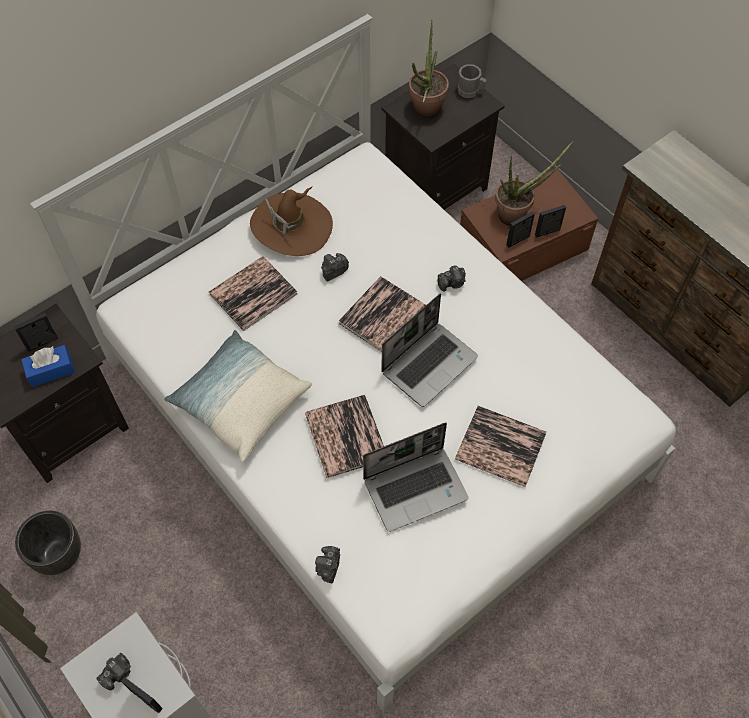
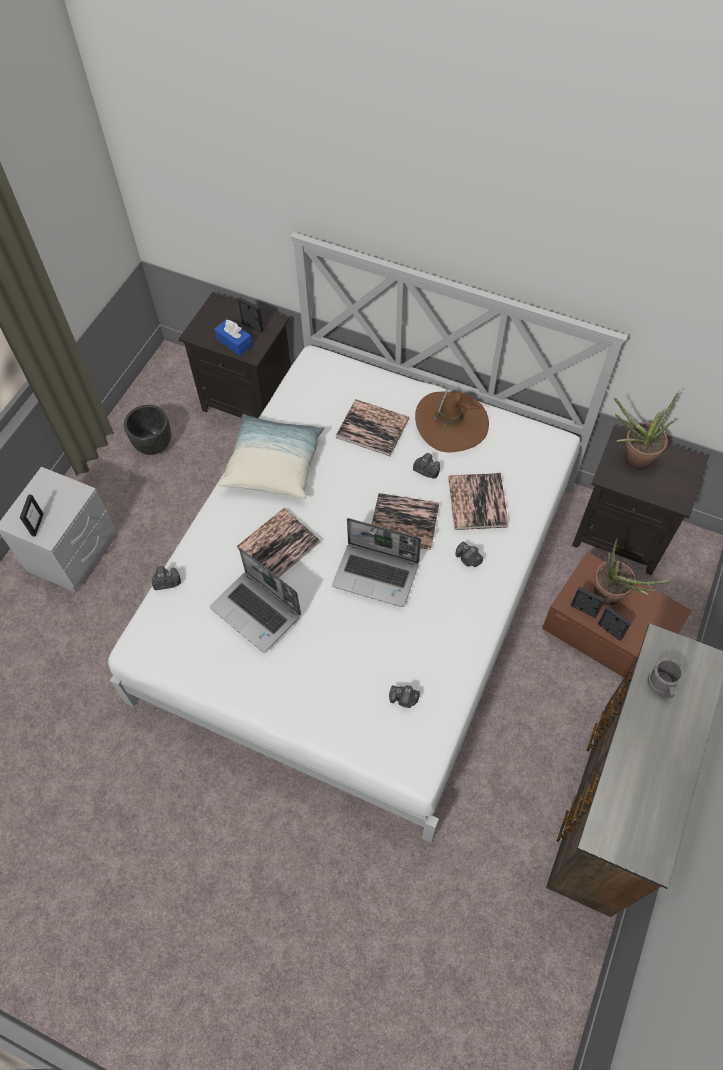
camera: 65 degrees right, 0 degrees up
camera [96,653,131,690] -> camera moved to [389,685,420,708]
book [455,406,547,487] -> book moved to [448,473,509,530]
grey mug [458,64,487,98] -> grey mug moved to [647,658,684,698]

